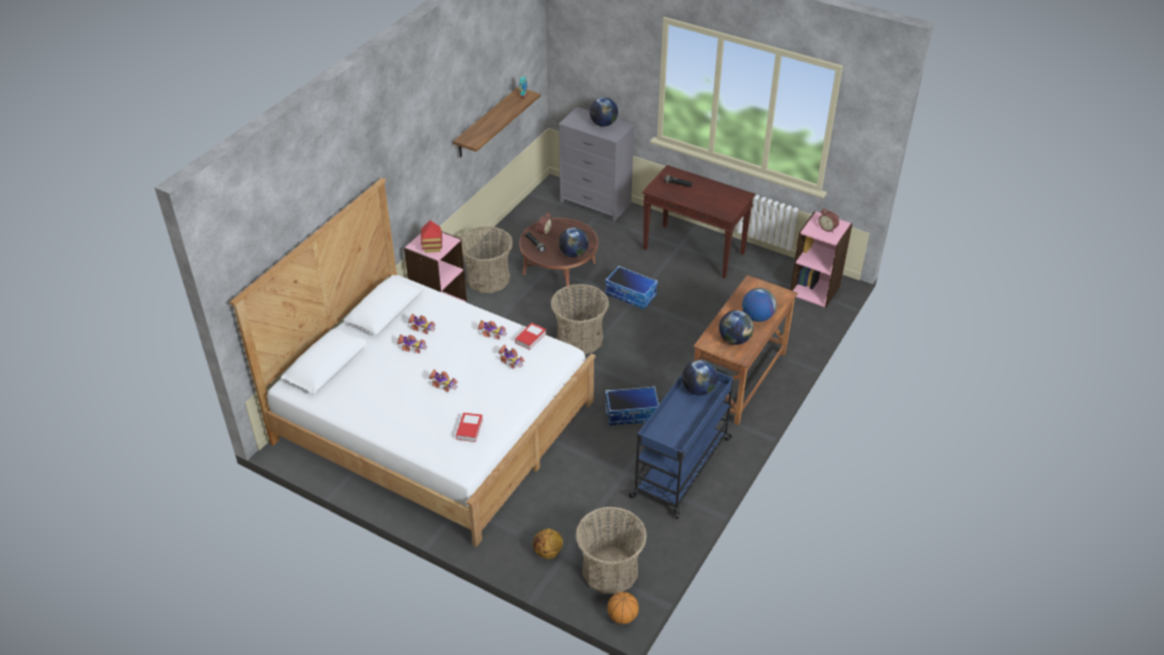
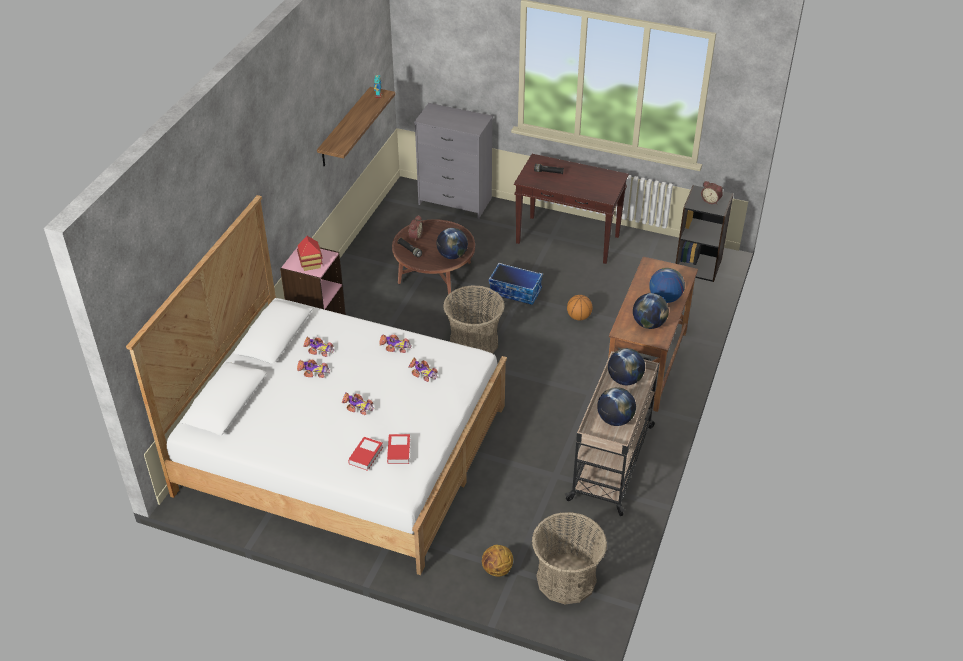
camera: 10 degrees left, 0 degrees up
basket [461,226,513,293] -> none
book [515,323,546,350] -> book moved to [348,437,383,471]
globe [589,97,618,127] -> globe moved to [597,387,636,426]
storage box [605,386,659,425] -> none
basketball [607,592,639,624] -> basketball moved to [567,295,593,320]
blue cart [627,361,734,519] -> beige cart [565,351,659,516]
pink bookcase [790,211,853,308] -> black bookcase [675,185,734,282]

